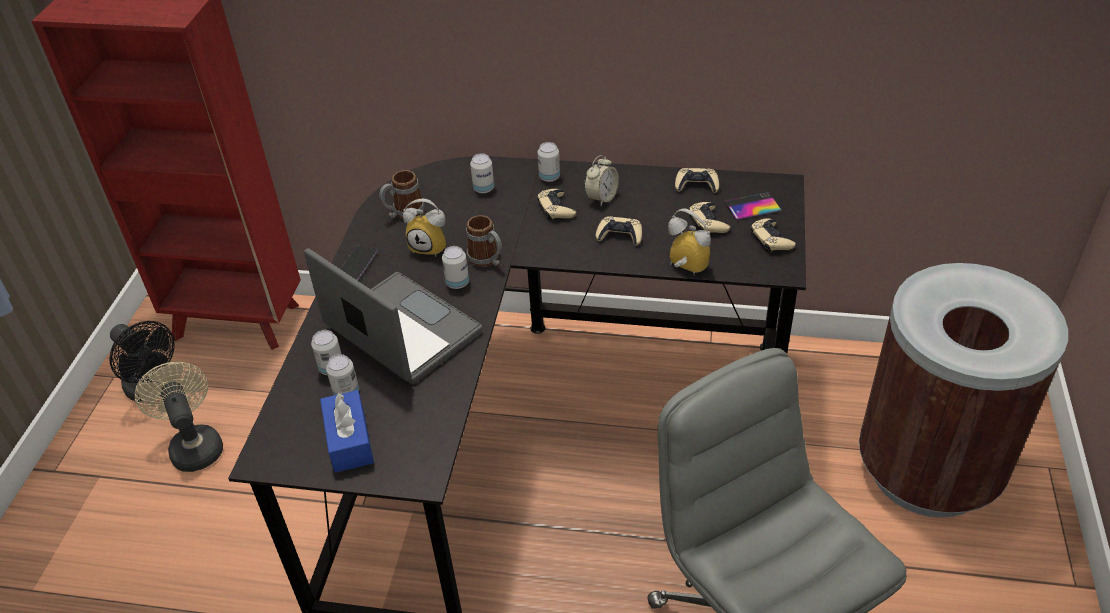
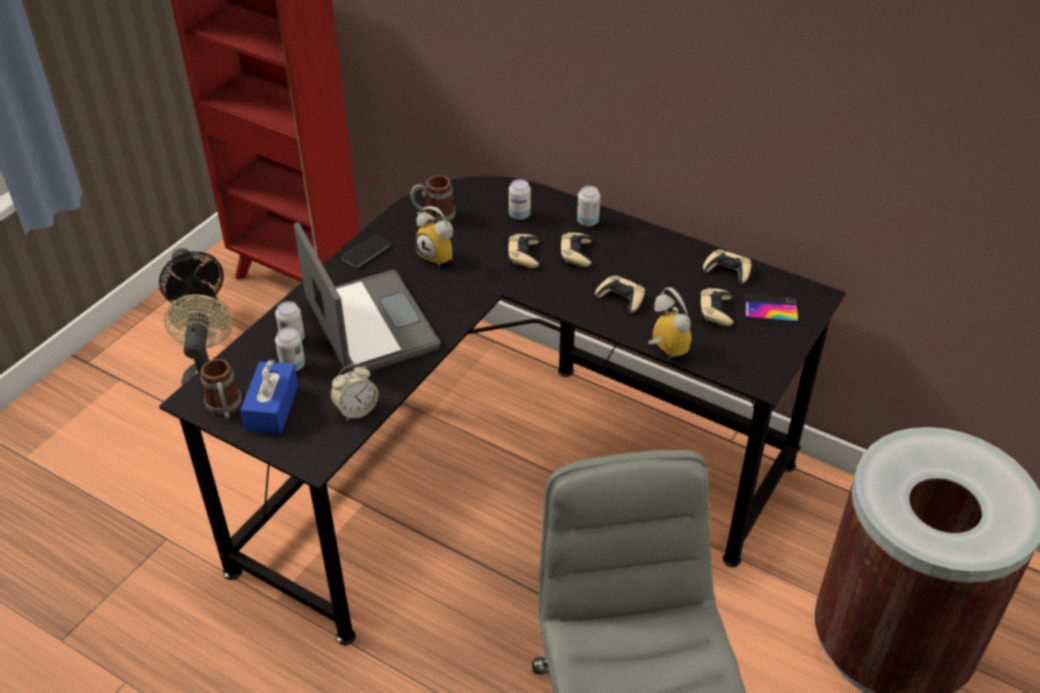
camera: 20 degrees right, 0 degrees up
can [442,246,469,289] -> none
mug [466,215,502,267] -> mug moved to [201,359,242,419]
alarm clock [584,155,619,206] -> alarm clock moved to [330,364,378,421]
beige game controller [751,218,796,253] -> beige game controller moved to [508,234,539,268]

